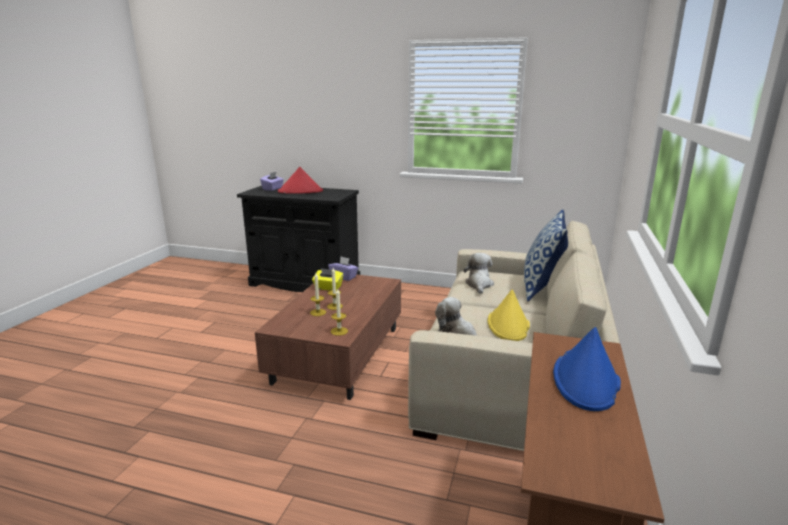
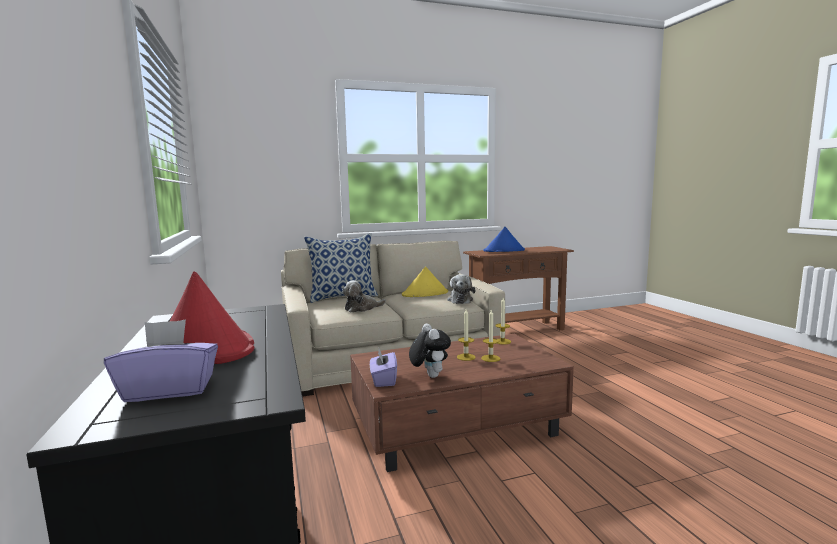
camera: 125 degrees left, 10 degrees down
yellow tissue box [312,268,344,290] -> plush toy [409,324,451,378]

